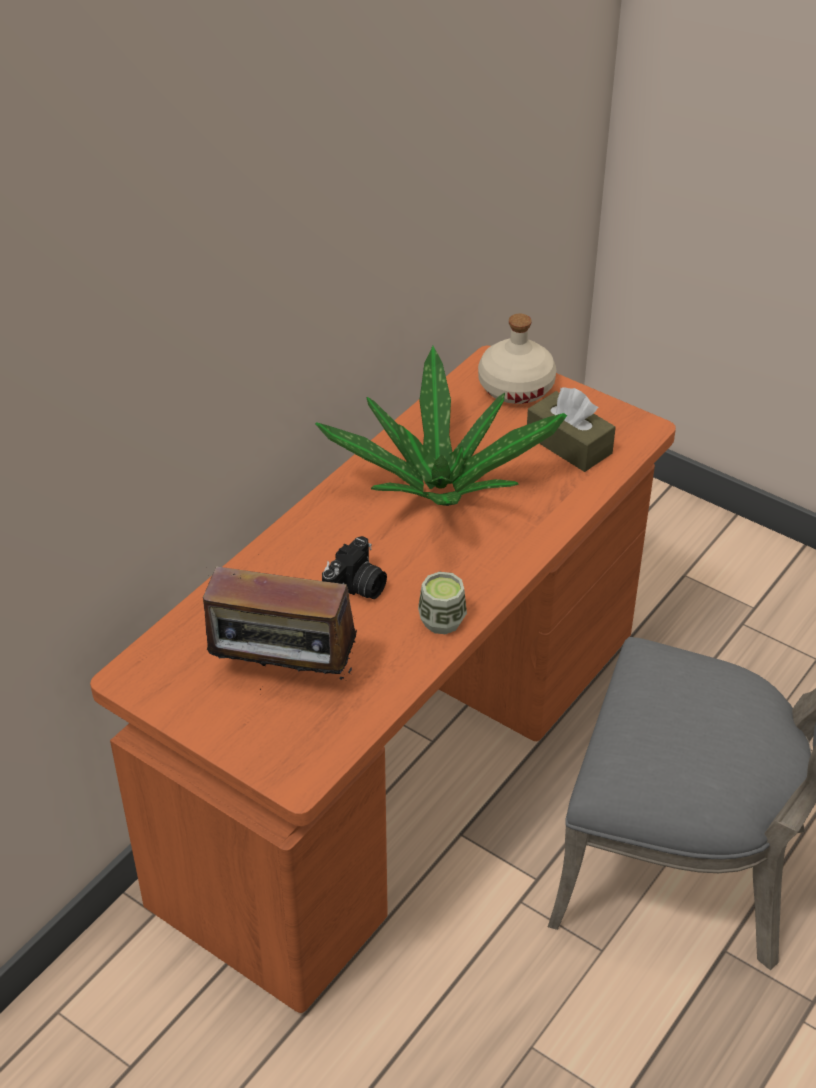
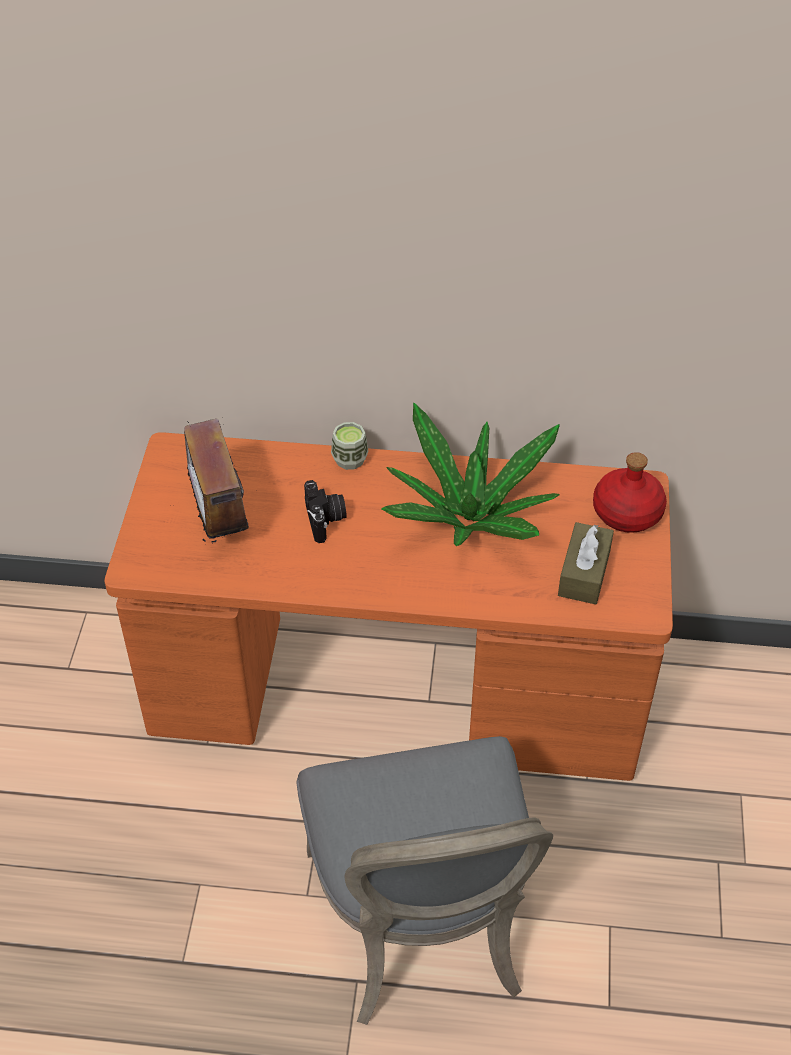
camera: 60 degrees right, 5 degrees up
camera [322,536,387,599] -> camera turned 105 degrees counterclockwise [304,480,347,543]
cup [418,572,467,634] -> cup moved to [331,422,368,470]
beige bottle [478,313,556,404] -> red bottle [593,452,667,533]

